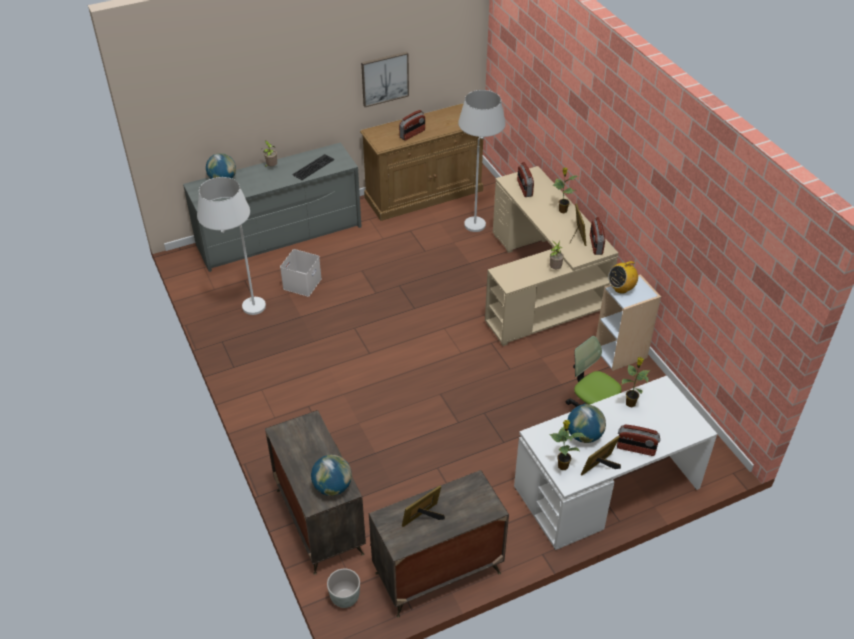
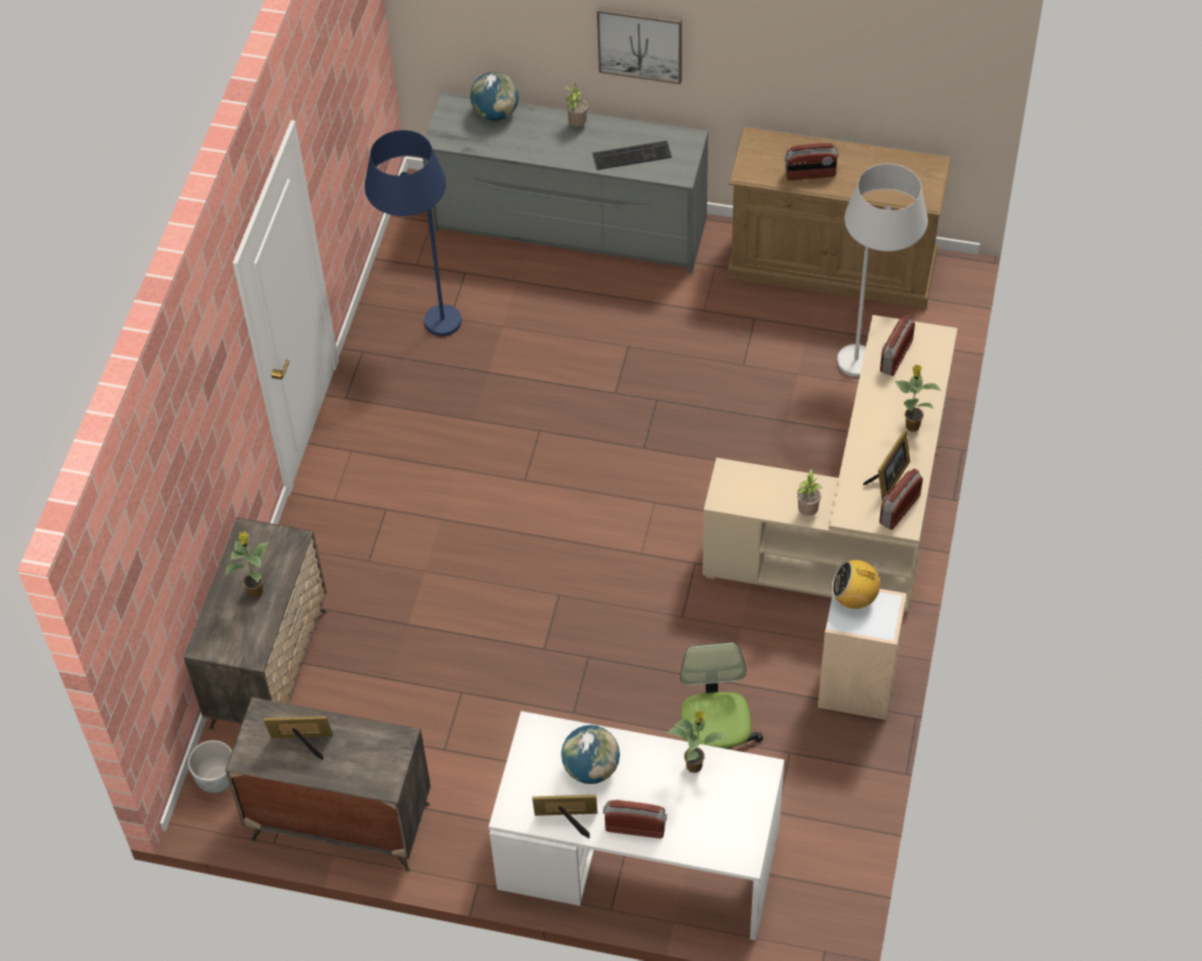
camera: 40 degrees right, 10 degrees up
white floor lamp [197,177,266,315] -> blue floor lamp [365,130,462,336]
white storage box [280,249,322,297] -> none
globe [311,455,352,496] -> none
picture [361,52,409,107] -> picture moved to [597,7,682,84]
potted plant [549,420,585,470] -> potted plant moved to [225,532,270,598]
radio [617,424,661,456] -> radio turned 135 degrees clockwise [603,800,667,838]

